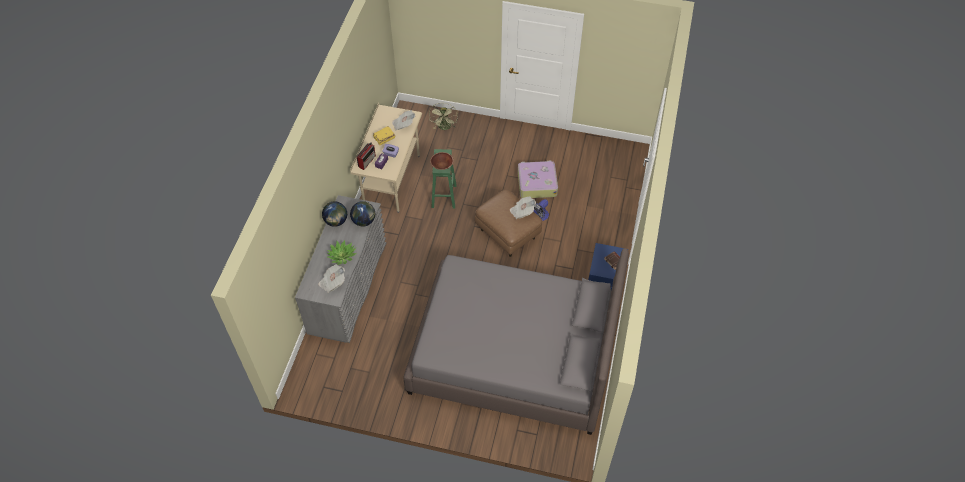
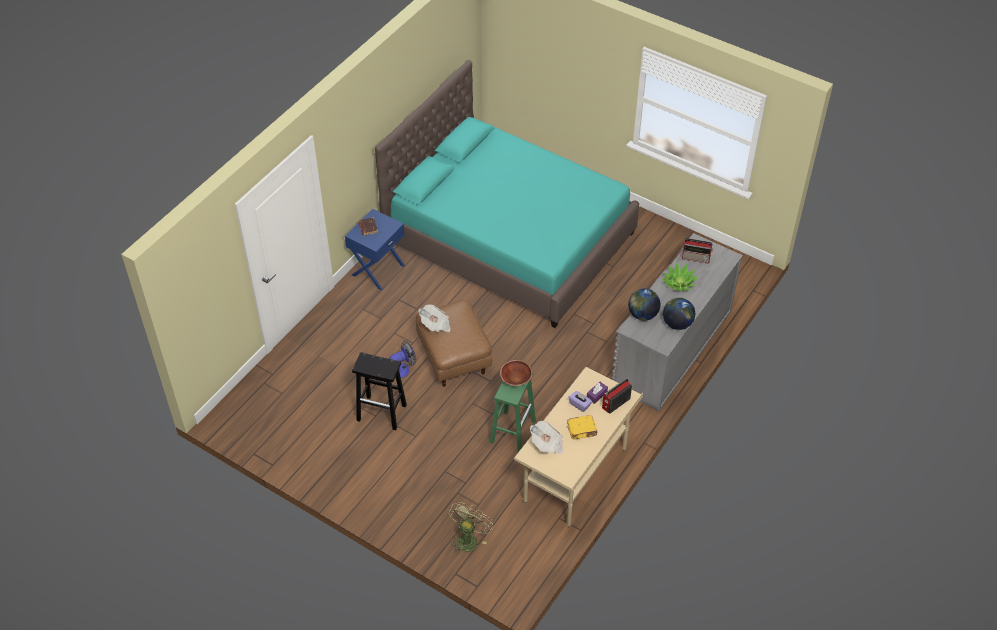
camera: 160 degrees left, 5 degrees down
newspaper [319,264,345,293] -> radio [682,238,713,264]
grey bed [403,248,629,435] -> turquoise bed [375,60,639,328]
suitcase [518,161,558,198] -> black stool [352,352,407,430]

